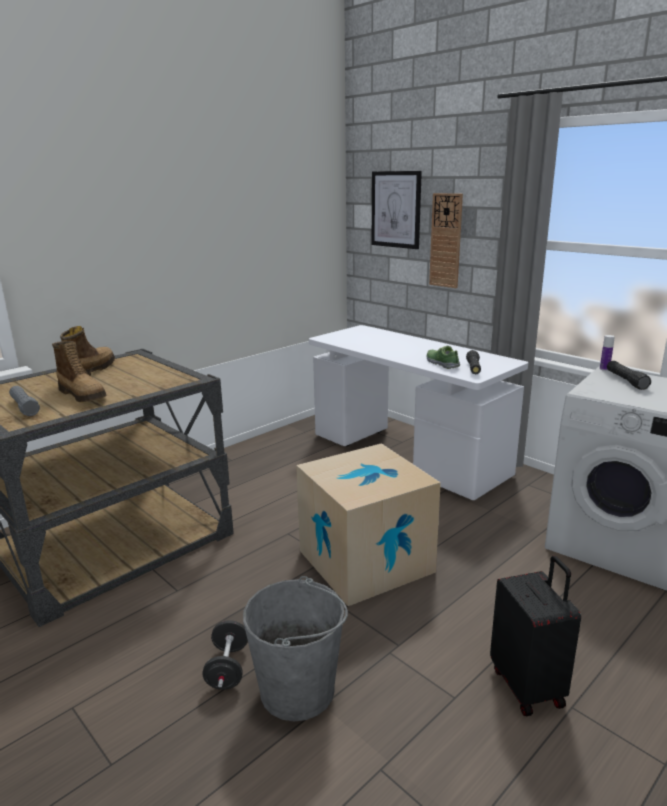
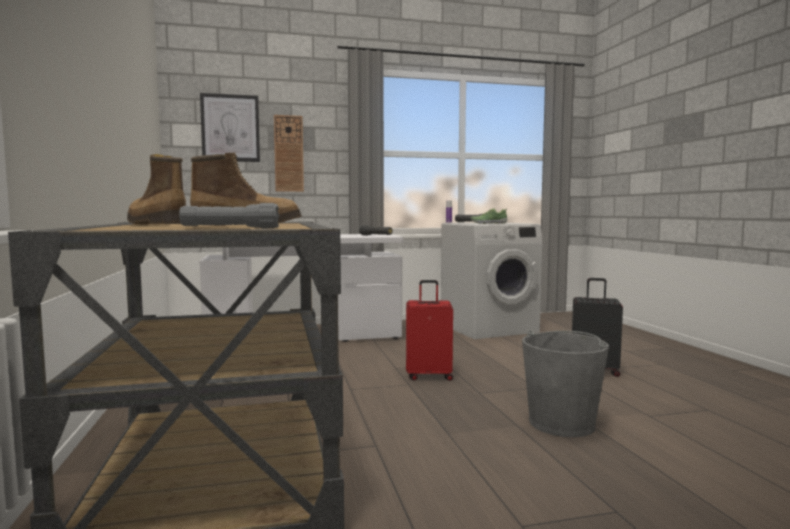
camera: 60 degrees left, 15 degrees down
black dumbbell [203,620,248,690] -> none
cardboard box [296,443,441,606] -> red suitcase [406,280,453,381]
shoe [427,345,460,369] -> shoe moved to [470,208,508,224]

